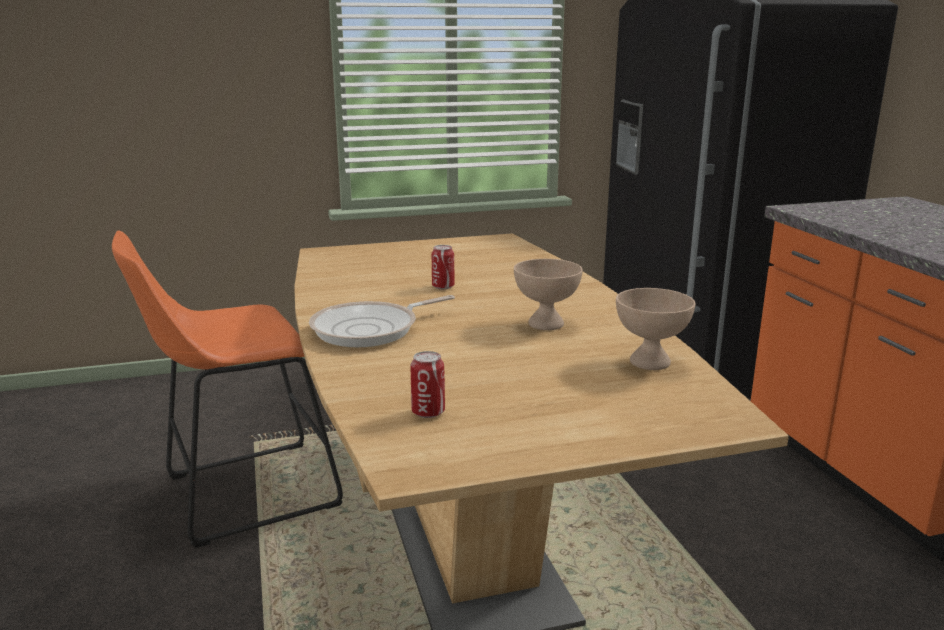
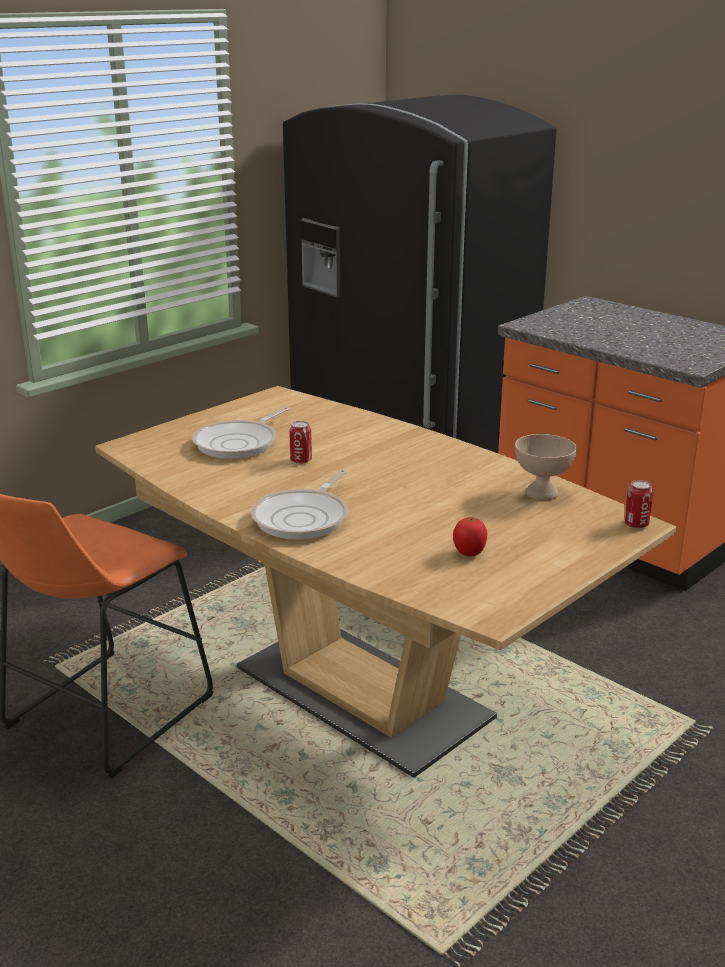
camera: 30 degrees left, 5 degrees up
can [411,351,445,418] -> can moved to [624,480,653,529]
beige bowl [514,259,583,330] -> none
none -> frying pan [192,407,290,459]
none -> tomato [453,516,487,556]

